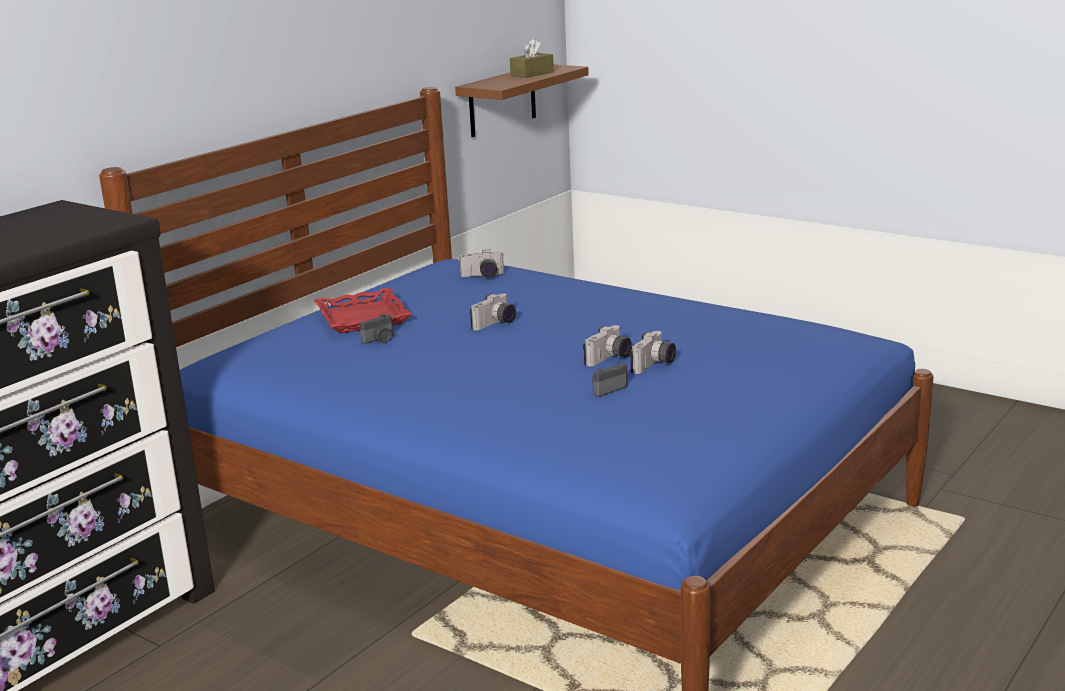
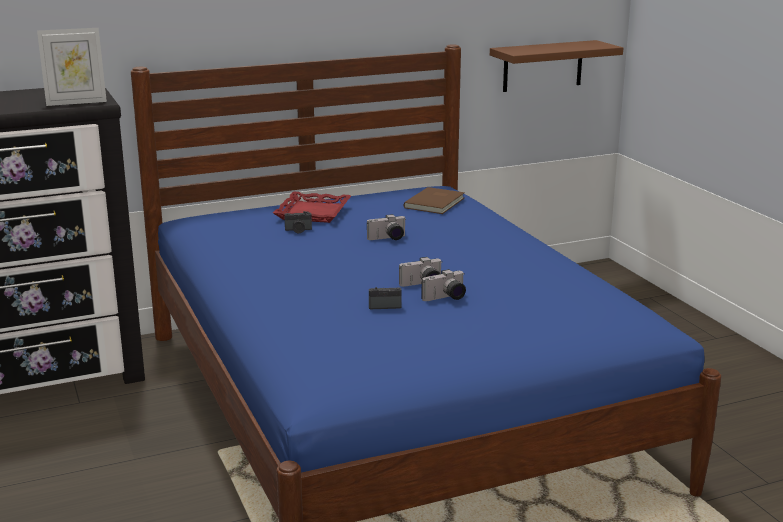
camera: 30 degrees right, 0 degrees up
camera [459,249,504,278] -> brown book [404,187,465,214]
brown tissue box [510,39,554,78] -> none
none -> picture frame [37,28,107,106]

